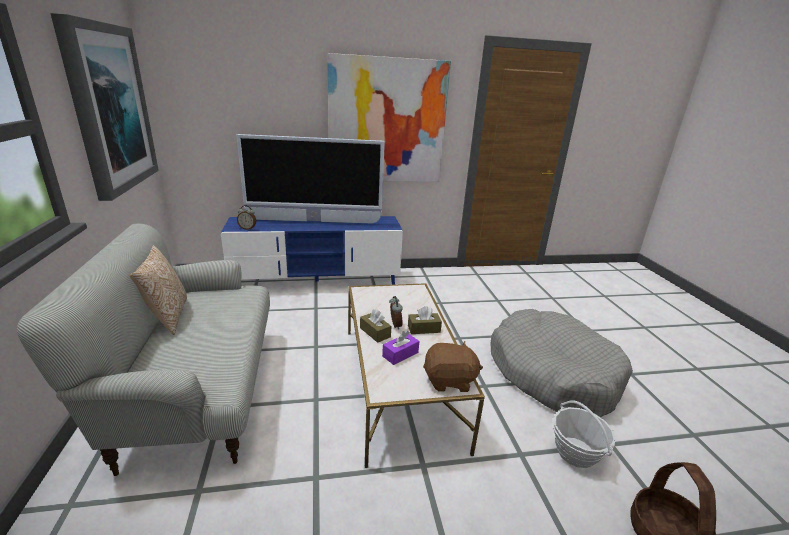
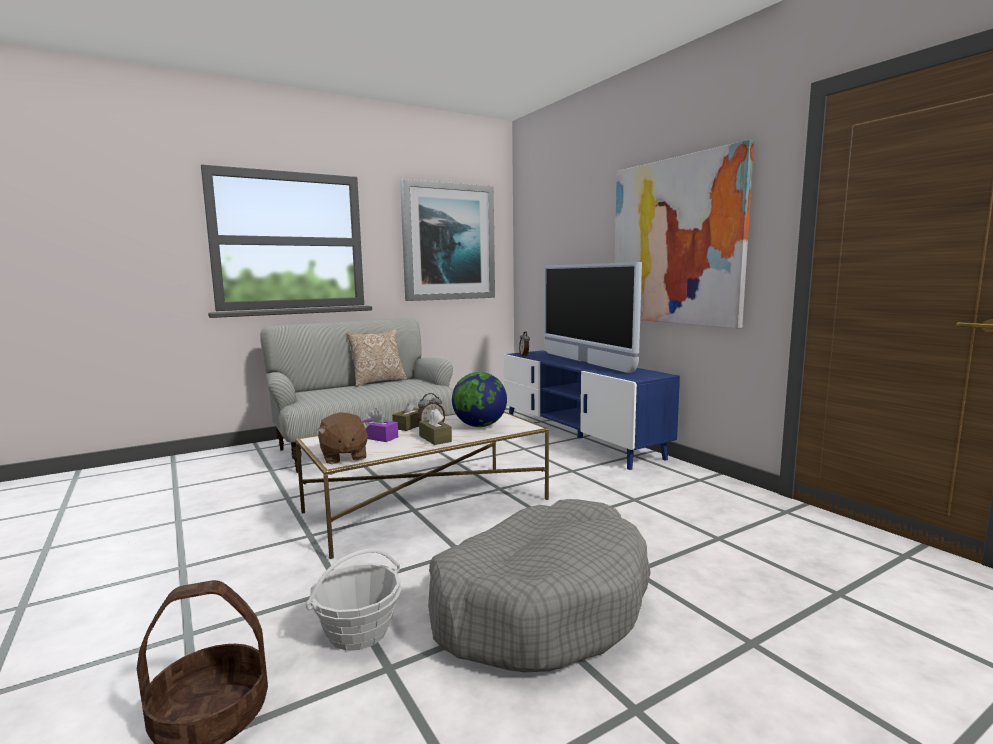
camera: 70 degrees right, 15 degrees down
none -> globe [452,372,507,427]

